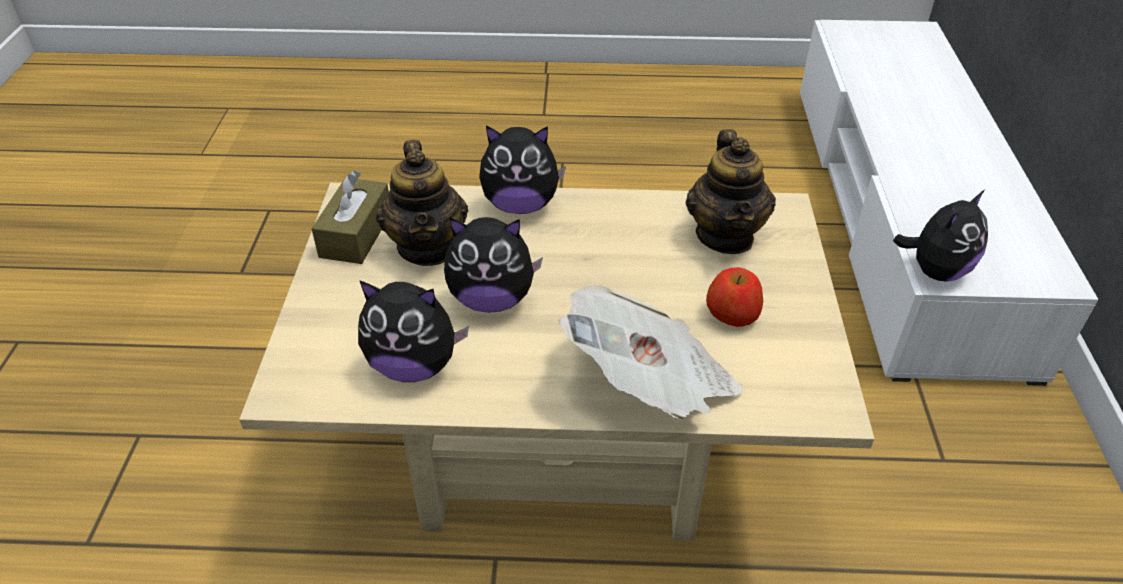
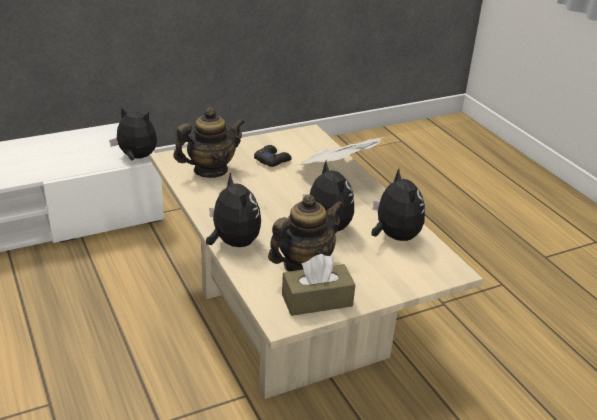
camera: 120 degrees left, 10 degrees down
apple [706,267,763,327] -> black game controller [254,145,292,167]

